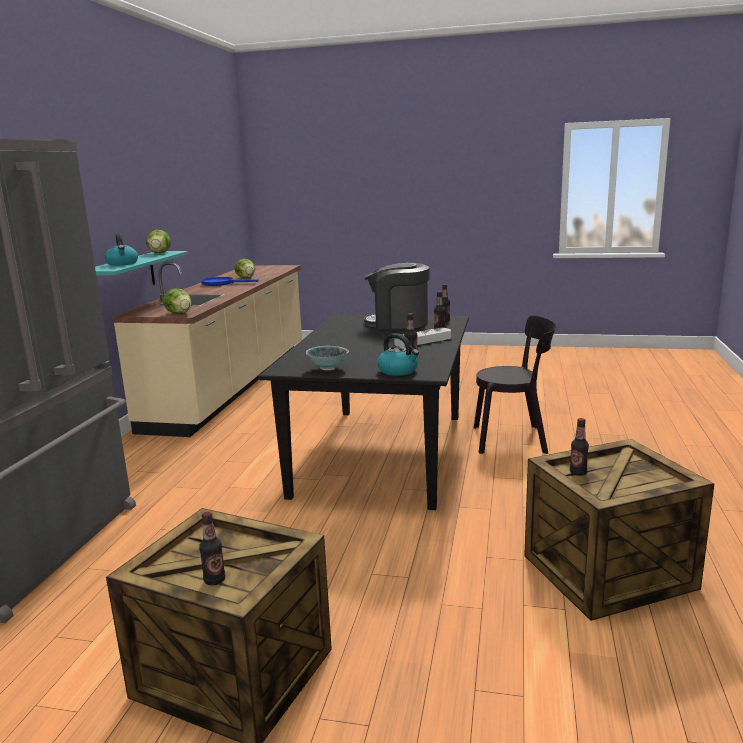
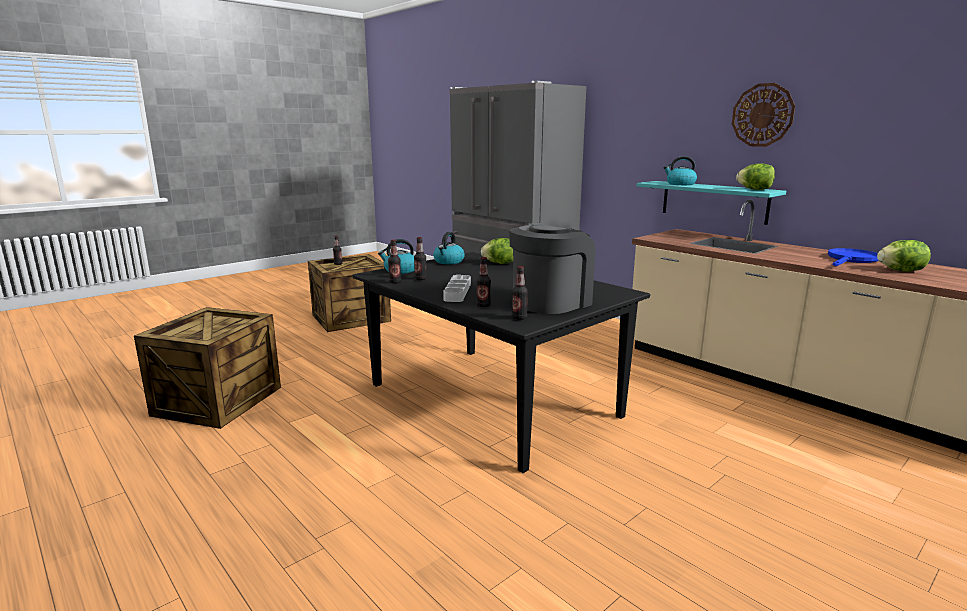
camera: 125 degrees right, 0 degrees up
lettuce [163,289,192,314] -> lettuce moved to [481,238,513,264]
bowl [306,346,349,371] -> kettle [433,232,465,264]
black chair [474,315,557,454] -> none
bottle [570,418,589,476] -> bottle moved to [388,240,401,284]
none -> wall clock [732,83,795,147]

